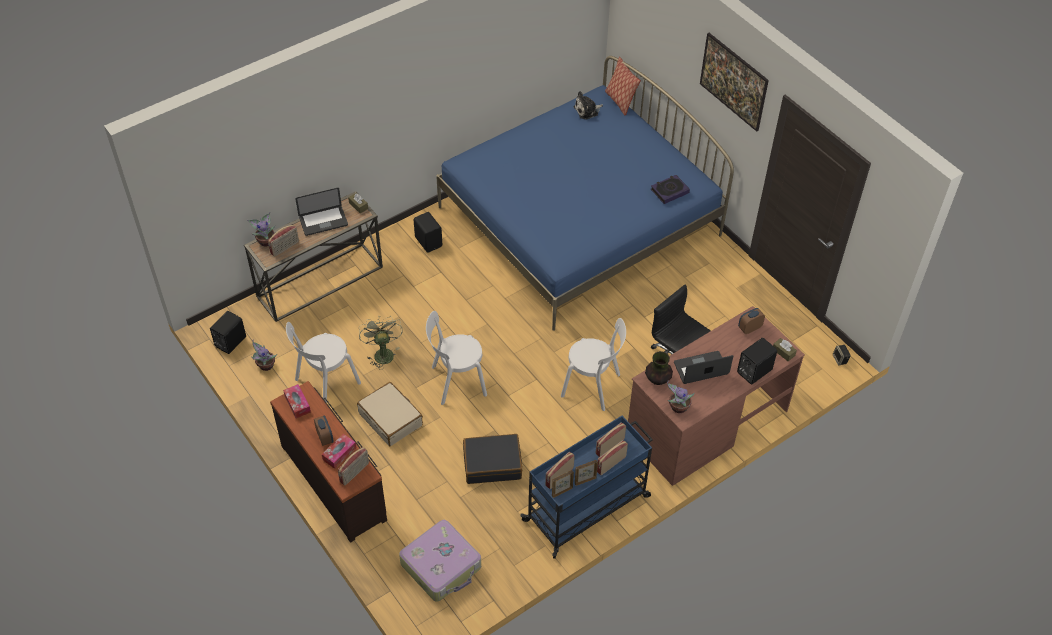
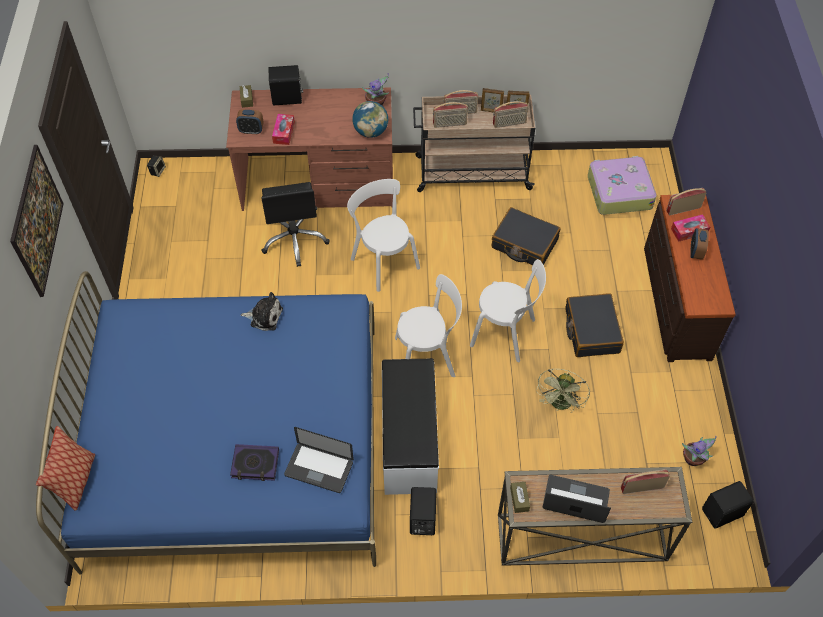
camera: 145 degrees left, 5 degrees up
potted plant [248,212,275,247] -> none
tissue box [283,384,311,418] -> tissue box moved to [272,114,295,145]
white chair [286,322,361,403] -> white chair moved to [395,274,462,377]
beige suitcase [357,382,423,446] -> black suitcase [565,293,624,357]
blue cart [520,416,653,559] -> beige cart [413,95,535,192]
plush toy [574,91,603,119] -> plush toy moved to [241,292,283,331]
vase [645,351,673,385] -> globe [352,101,388,138]
book [651,175,690,204] -> book moved to [230,444,279,481]
laptop [674,351,733,384] -> laptop moved to [284,427,354,493]
none -> white bench [382,358,439,495]

